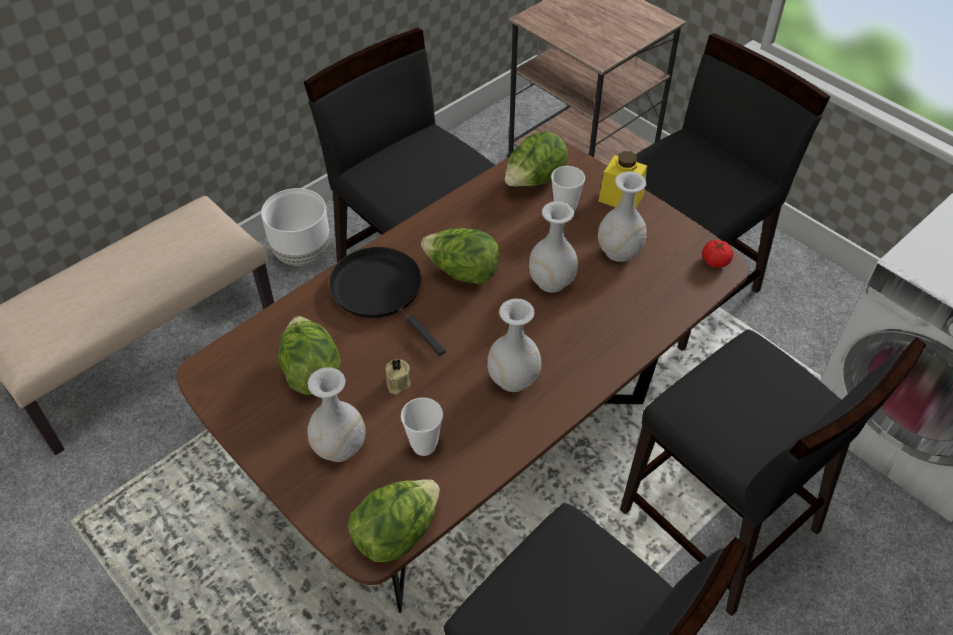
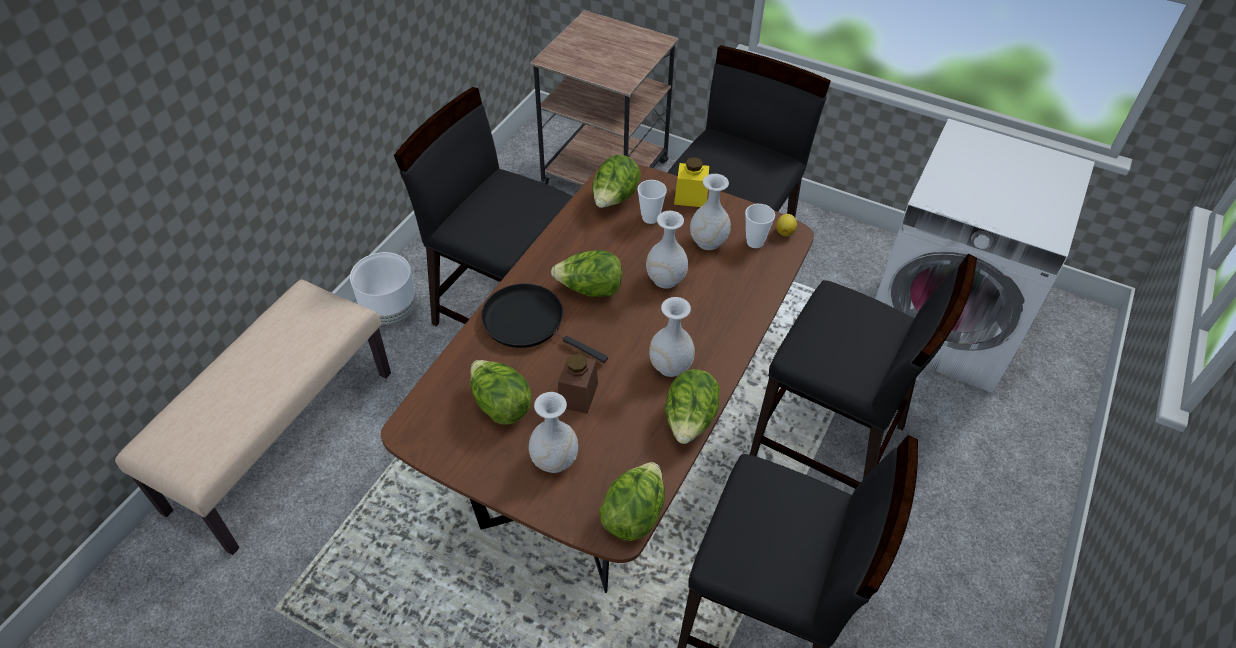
camera: 20 degrees left, 0 degrees up
beige candle [386,359,411,395] -> brown jar [558,354,598,414]
cup [401,398,443,456] -> cup moved to [745,204,775,248]
tomato [702,240,733,268] -> lemon [776,214,797,236]
none -> lettuce [665,369,720,444]

